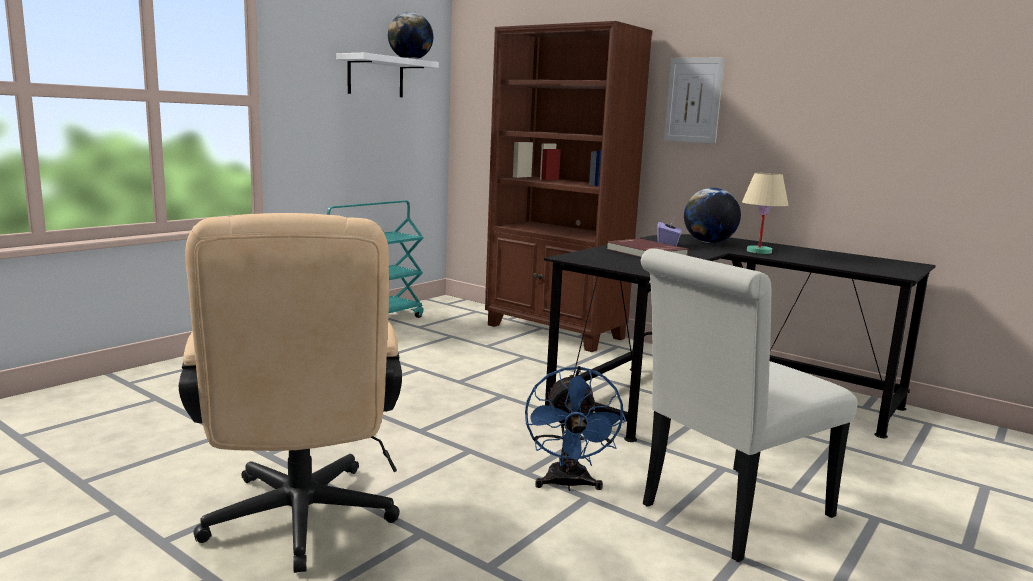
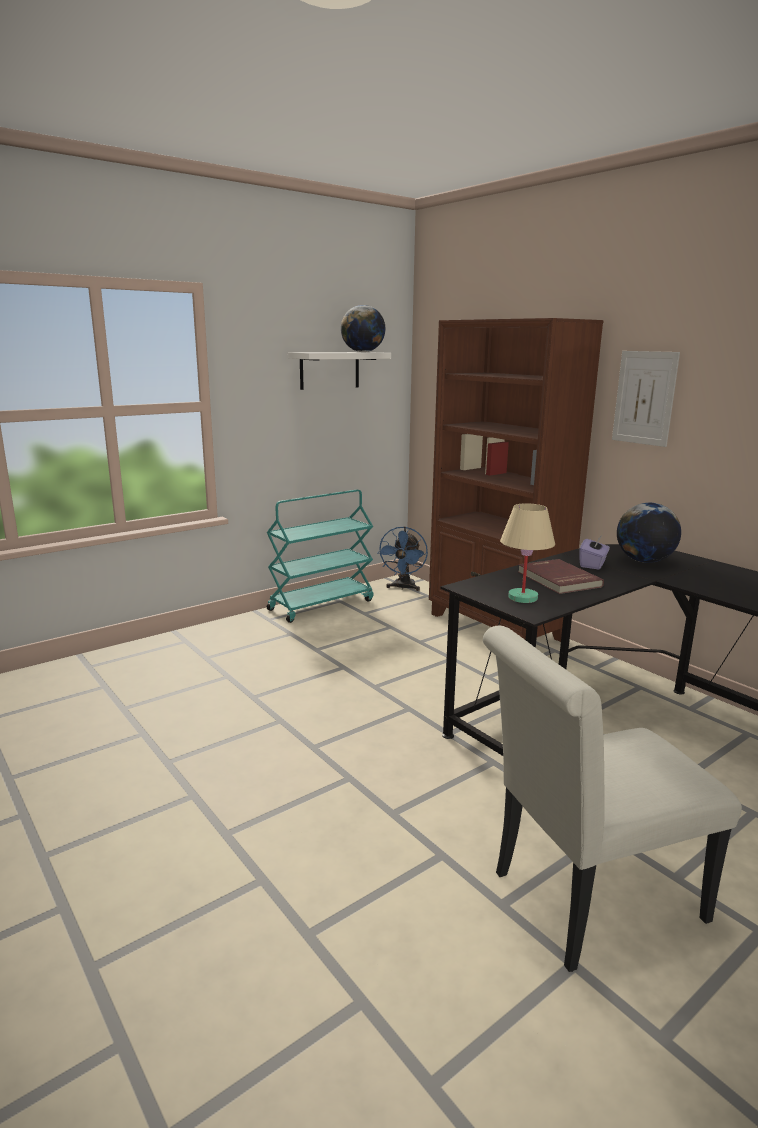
camera: 15 degrees right, 5 degrees up
beige office chair [179,213,402,573] -> none
blue fan [525,366,626,491] -> blue fan moved to [378,526,428,591]
beige table lamp [742,173,788,254] -> beige table lamp moved to [500,503,555,603]

